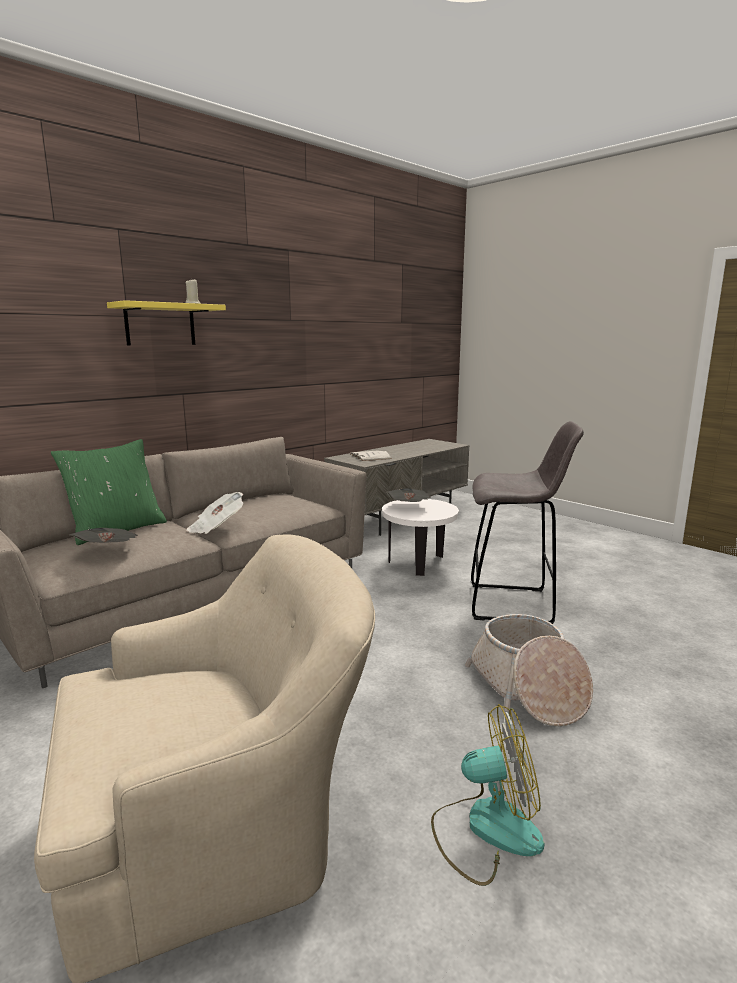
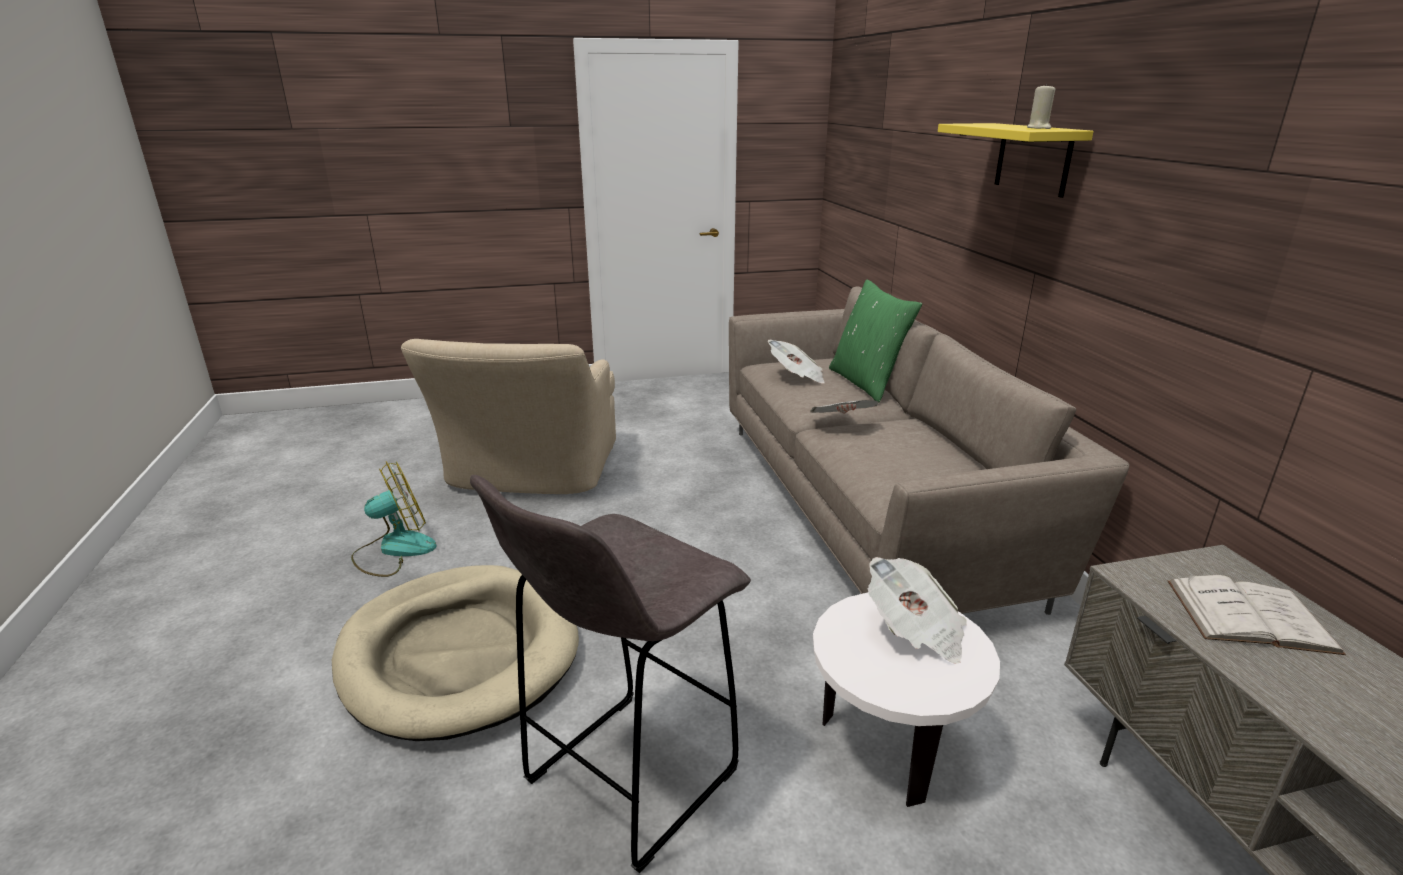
camera: 120 degrees right, 10 degrees up
fan [431,704,545,886] -> fan turned 150 degrees counterclockwise [351,461,437,577]
basket [465,614,593,726] -> beige dog bed [332,565,579,741]

